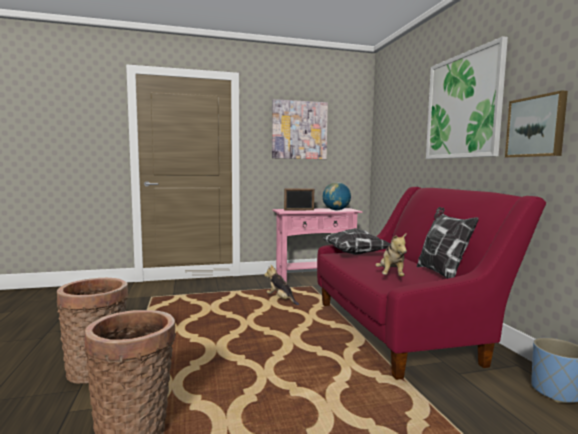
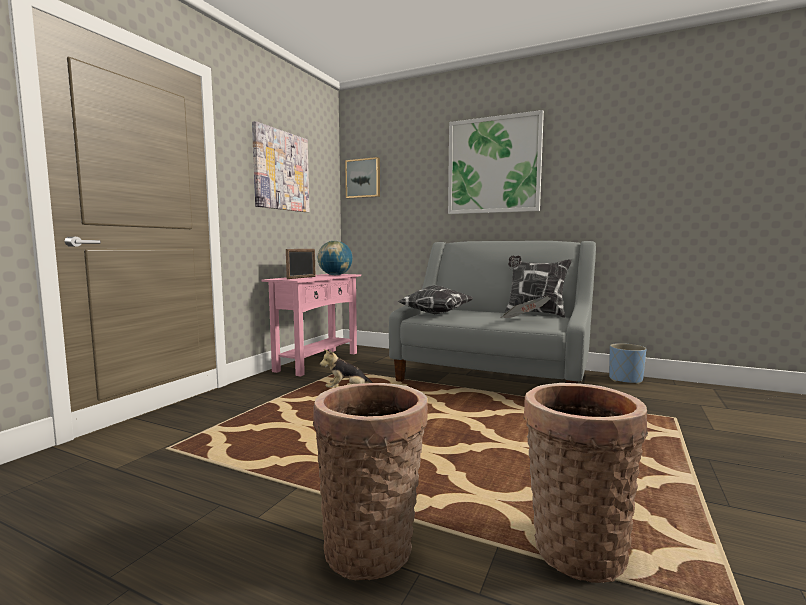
camera: 50 degrees left, 0 degrees up
red sofa [317,187,546,380] -> grey sofa [389,241,596,383]
plush toy [376,233,407,277] -> newspaper [500,296,551,318]
picture [505,90,568,158] -> picture moved to [345,157,380,198]

